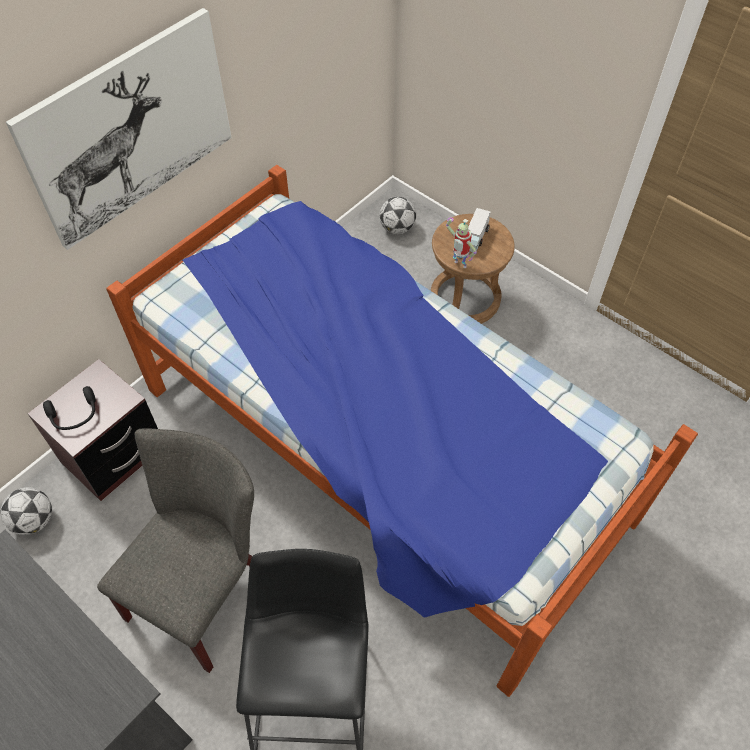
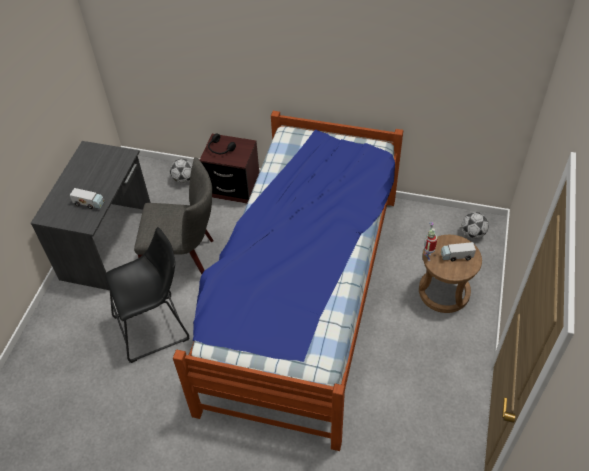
camera: 65 degrees right, 5 degrees down
picture [6,8,232,250] -> none
none -> toy truck [70,188,105,209]

